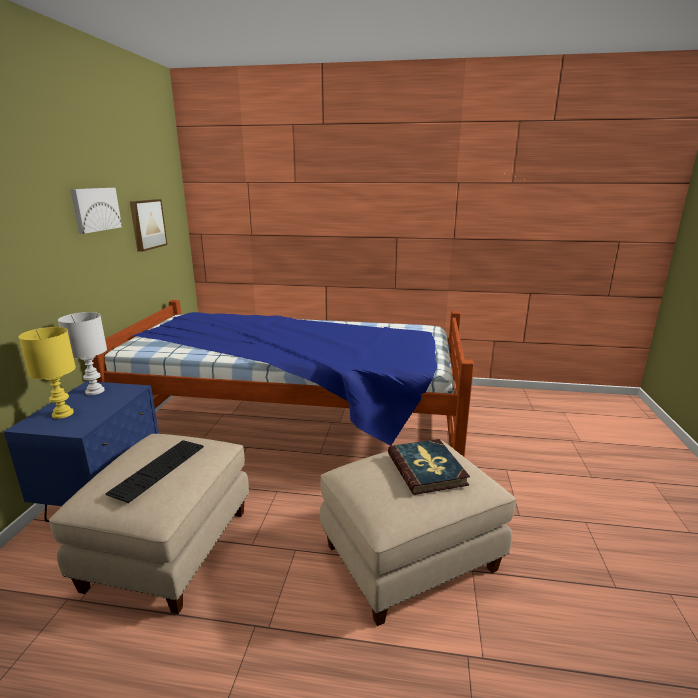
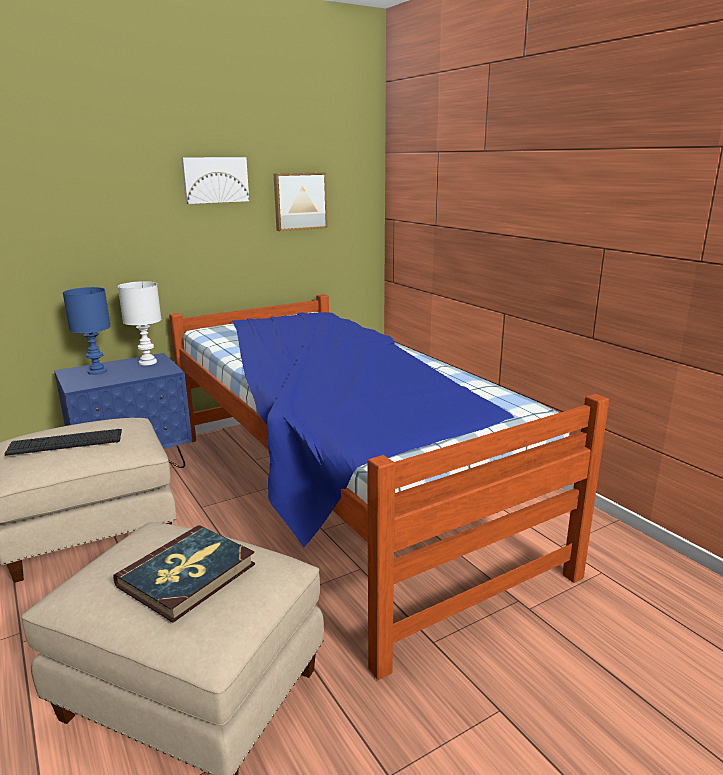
camera: 50 degrees right, 0 degrees up
yellow table lamp [18,327,76,419] -> blue table lamp [63,287,111,375]

